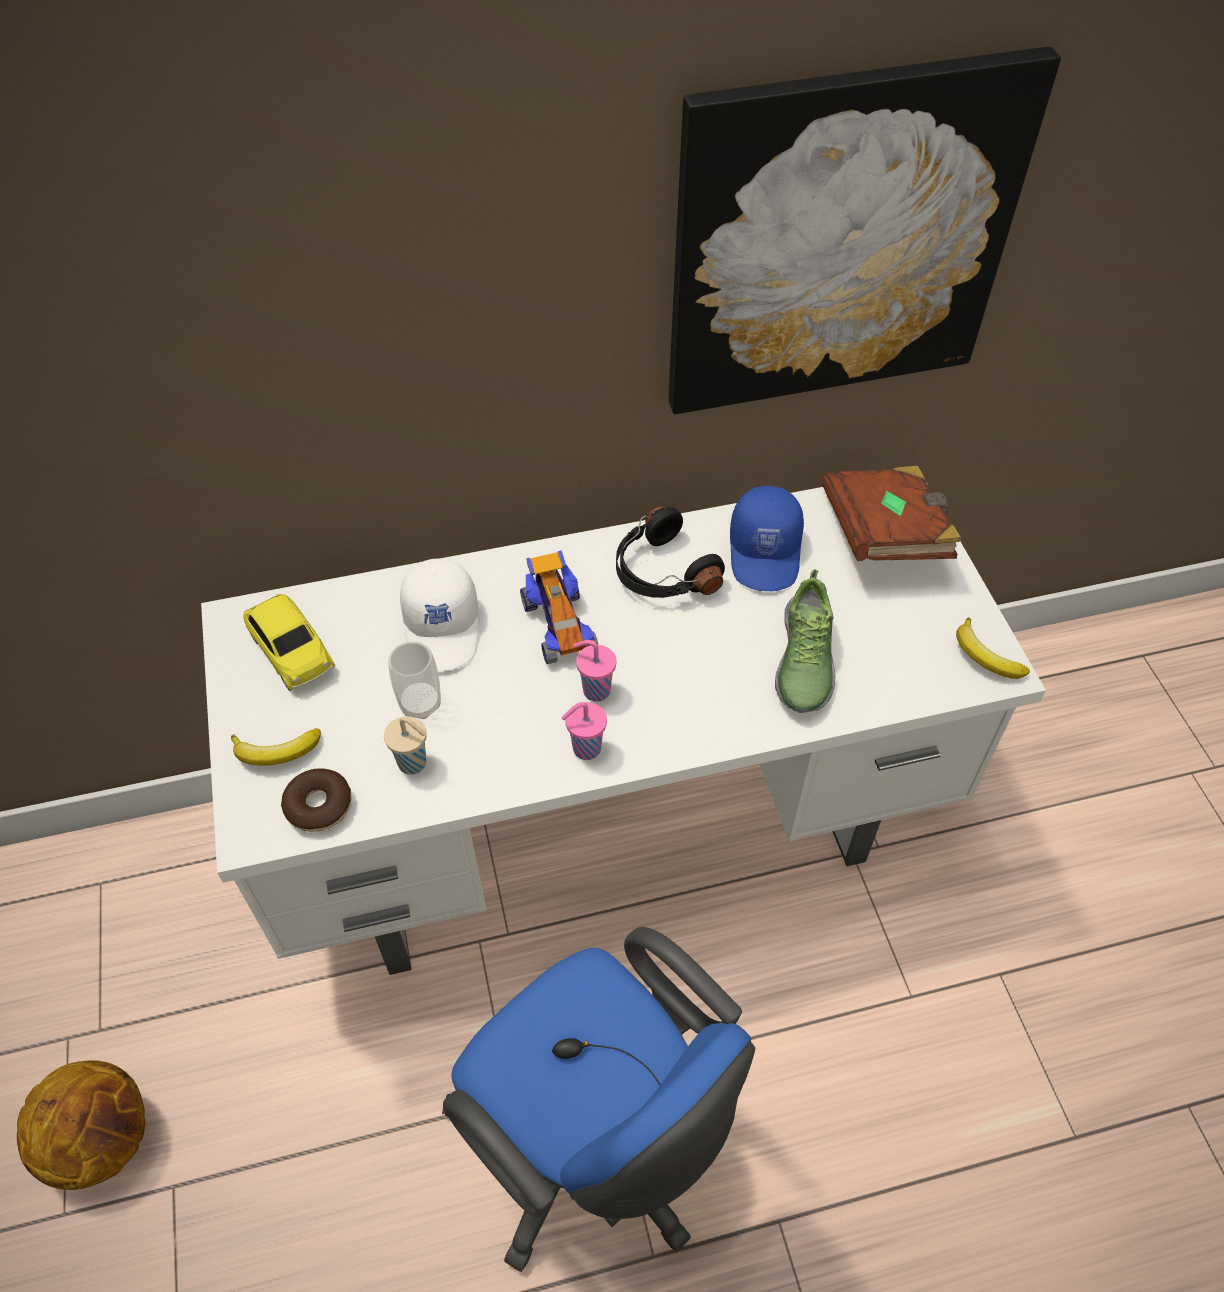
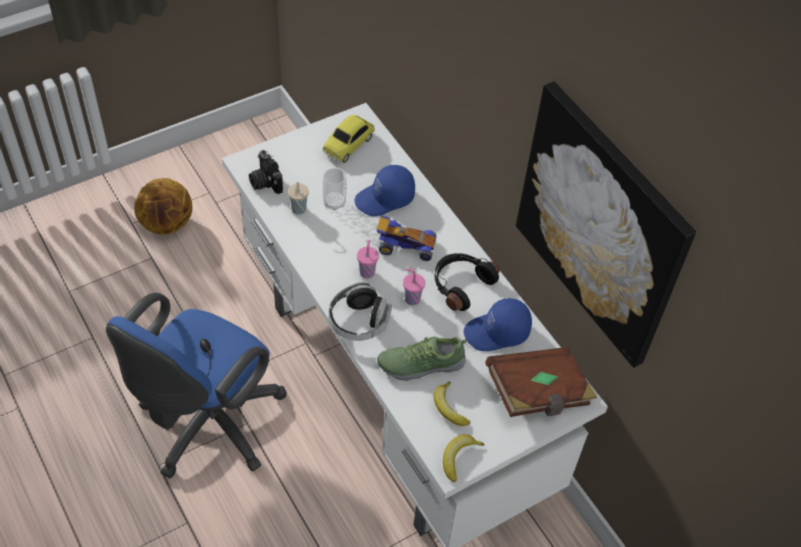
camera: 70 degrees right, 0 degrees up
banana [231,728,321,766] -> banana moved to [434,381,470,426]
donut [281,768,351,832] -> camera [249,150,283,194]
white cap [400,558,478,671] -> blue cap [354,165,415,216]
toy car [520,550,598,664] -> toy car turned 135 degrees counterclockwise [376,215,437,261]
pink cup [561,702,607,760] -> pink cup moved to [403,268,425,305]
none -> headphones [329,282,392,341]

